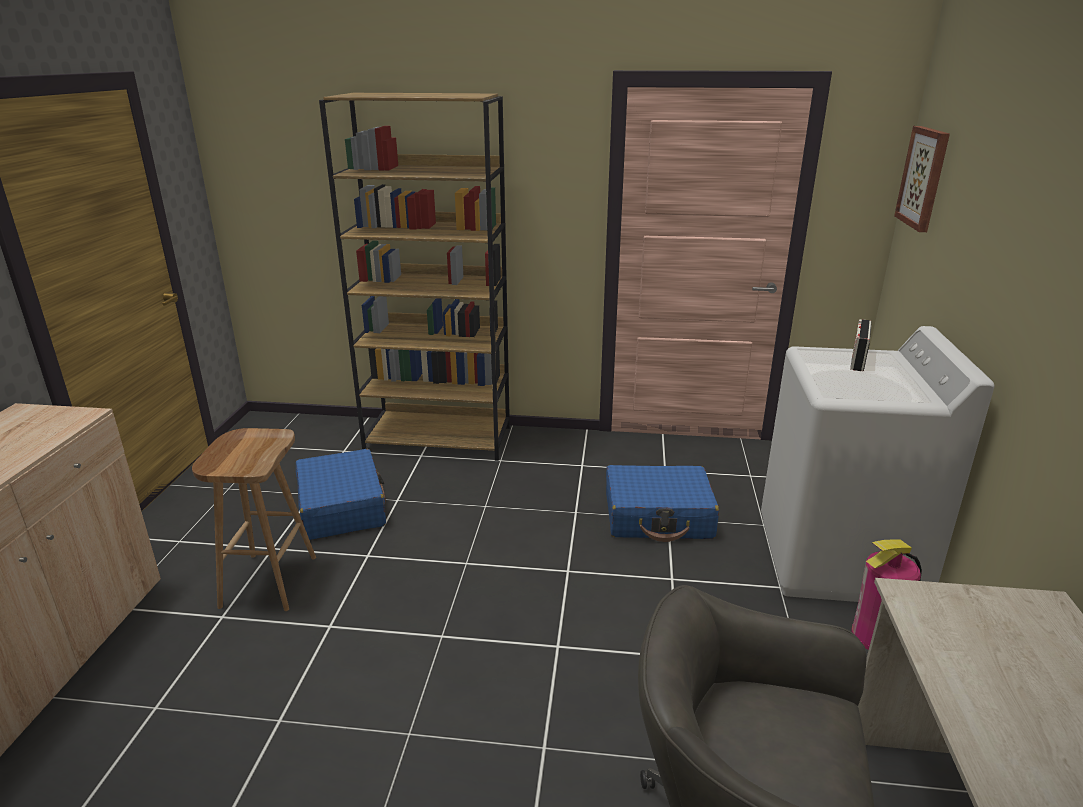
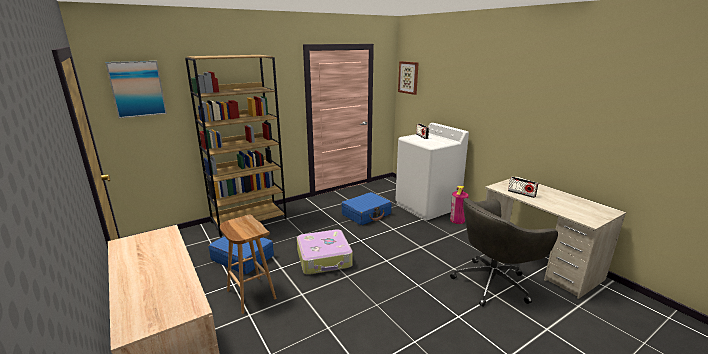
camera: 40 degrees left, 5 degrees down
none -> picture [105,61,167,118]
none -> suitcase [297,229,353,275]
none -> radio [508,177,539,198]

